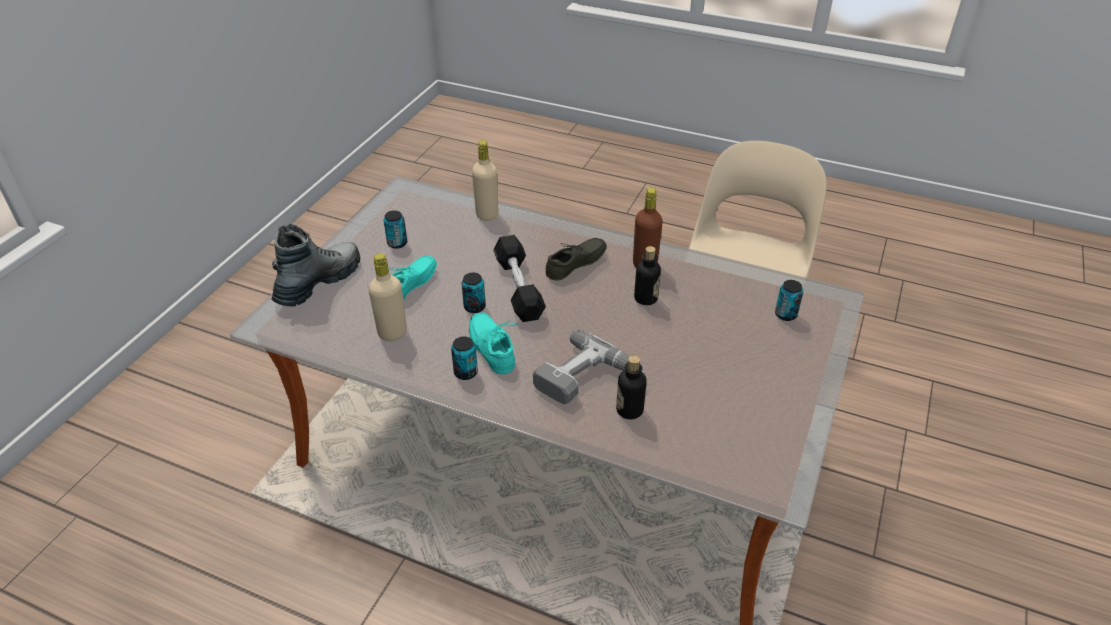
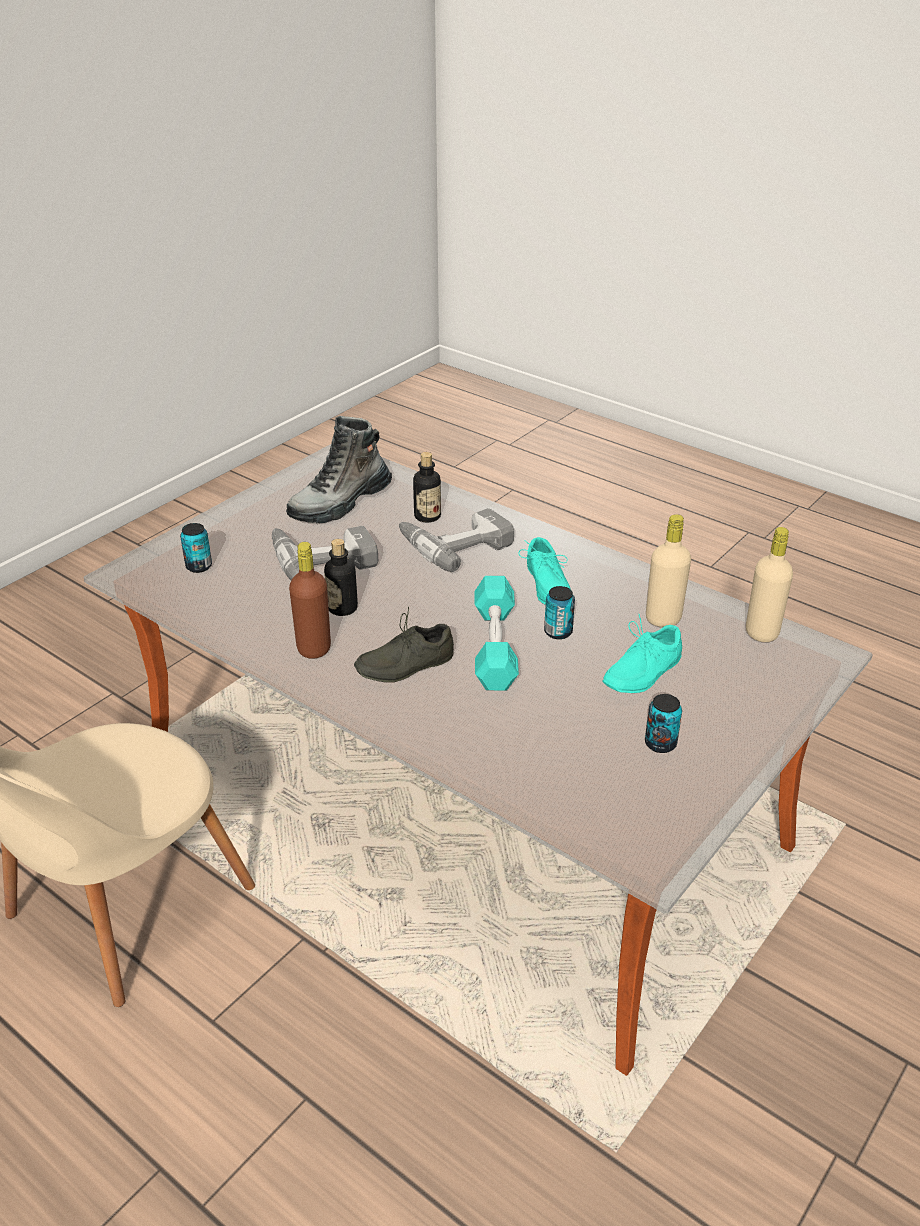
camera: 165 degrees left, 5 degrees down
boot [271,224,360,307] -> boot moved to [286,416,392,523]
can [451,336,478,380] -> none
beige bottle [472,140,498,221] -> beige bottle moved to [746,527,793,642]
black dumbbell [493,235,546,322] -> turquoise dumbbell [475,576,519,690]
none -> power drill [272,526,378,580]

